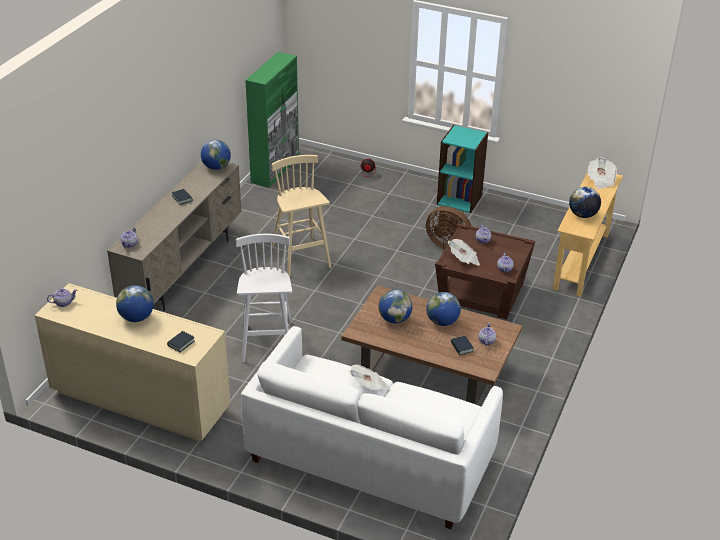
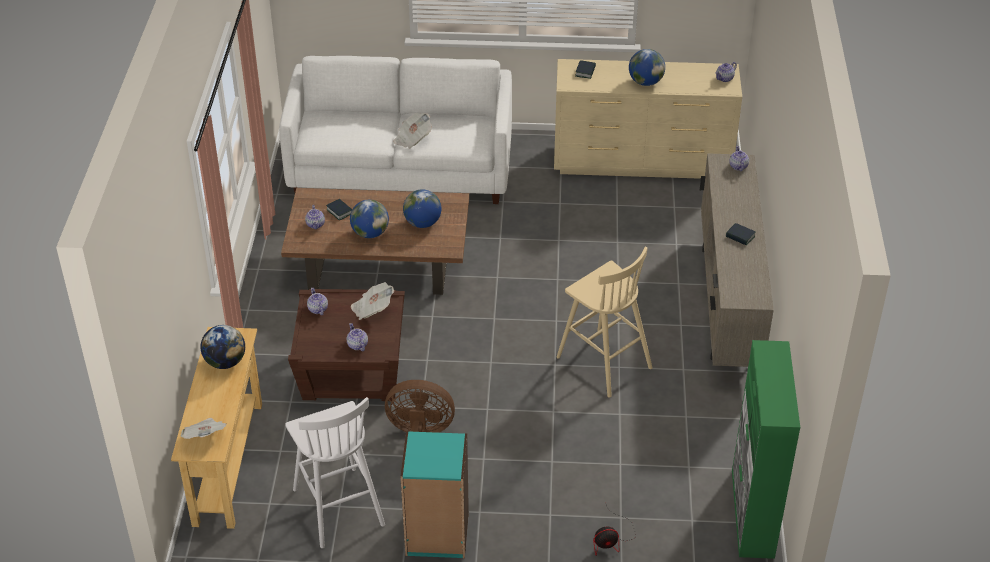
camera: 160 degrees right, 5 degrees up
globe [201,140,231,170] -> none
white stool [236,234,292,363] -> white stool moved to [285,397,385,548]

